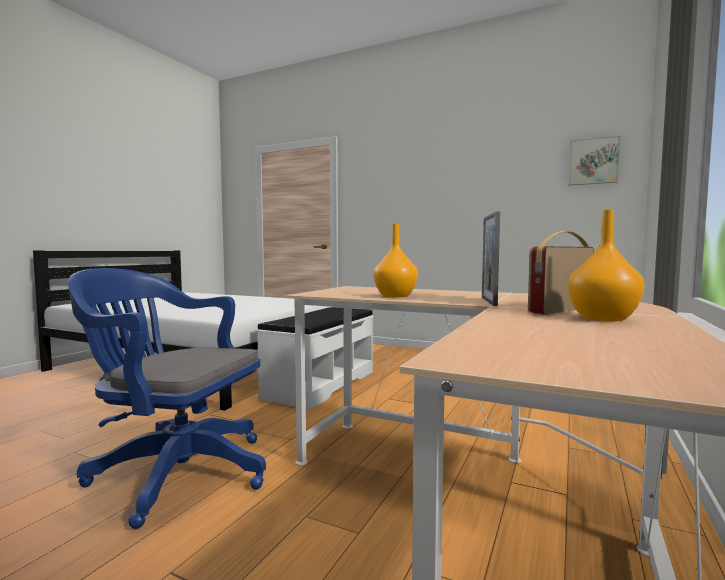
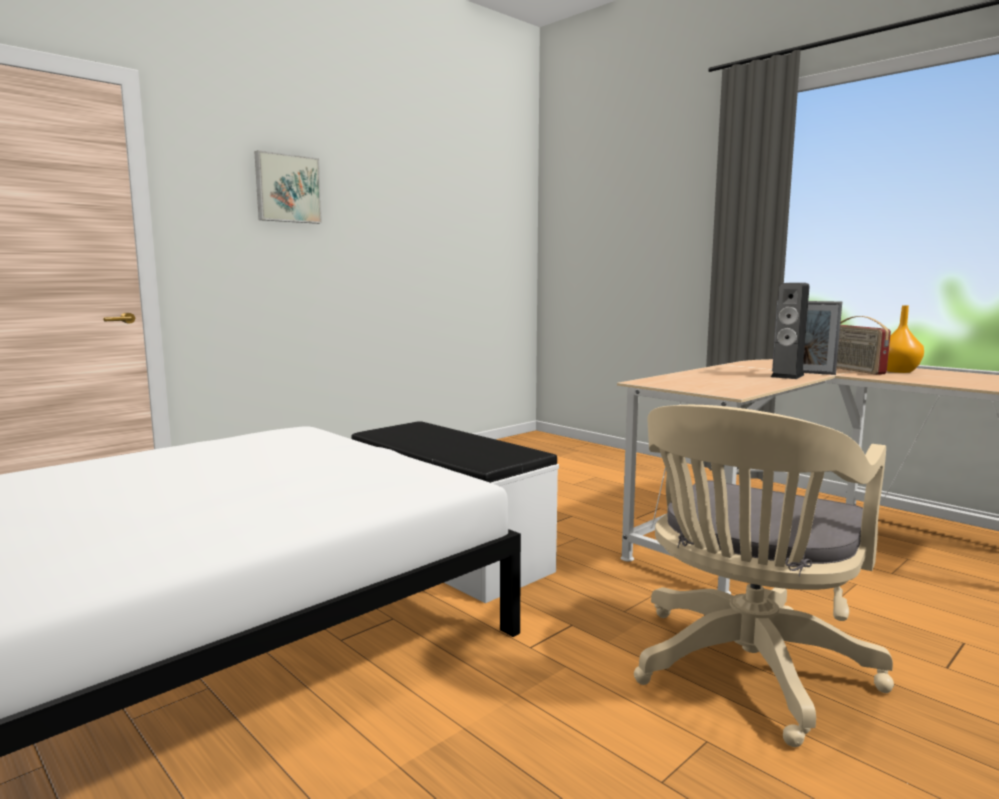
camera: 70 degrees left, 5 degrees up
blue office chair [68,268,266,529] -> beige office chair [634,405,894,747]
orange vase [374,224,418,298] -> none
picture [568,136,620,185] -> picture moved to [254,150,322,224]
none -> speaker [771,283,810,379]

